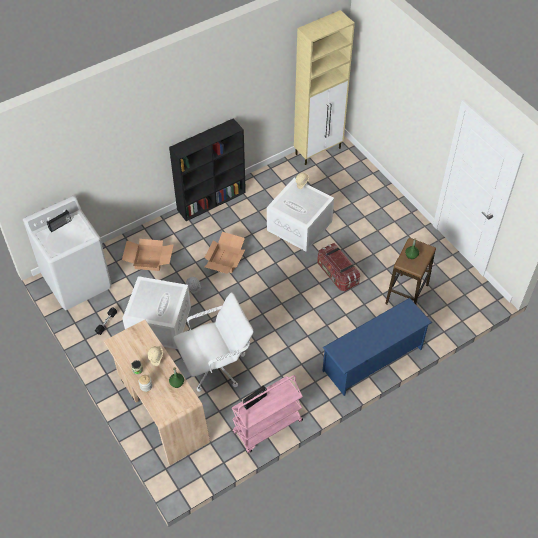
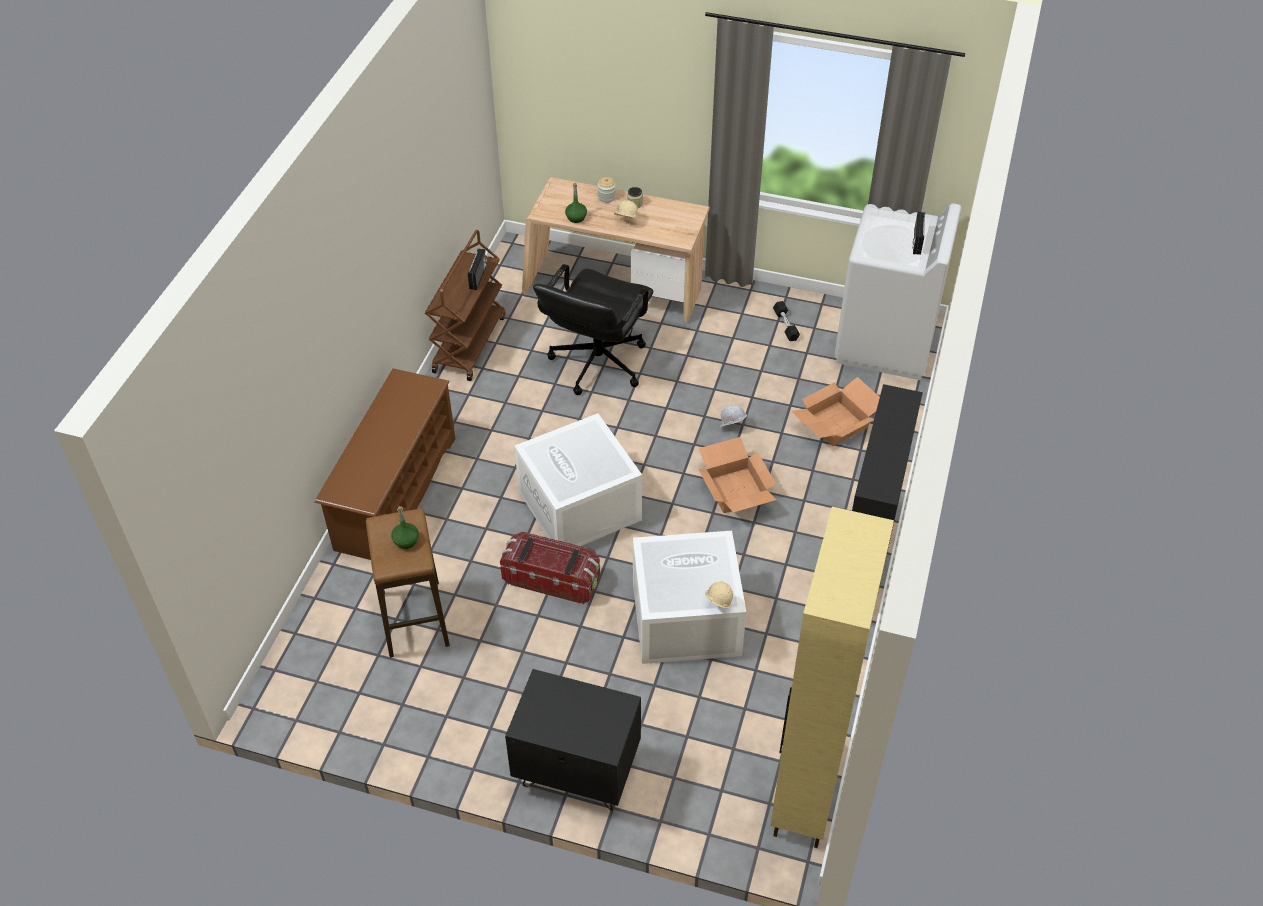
camera: 140 degrees right, 5 degrees down
white storage box [122,276,191,349] -> white storage box moved to [514,413,642,546]
white office chair [173,292,254,392] -> black office chair [533,264,653,395]
pink cart [232,375,303,453] -> brown cart [425,230,505,381]
blue shoe rack [323,298,432,396] -> brown shoe rack [315,368,456,560]
none -> black nightstand [505,669,641,811]

